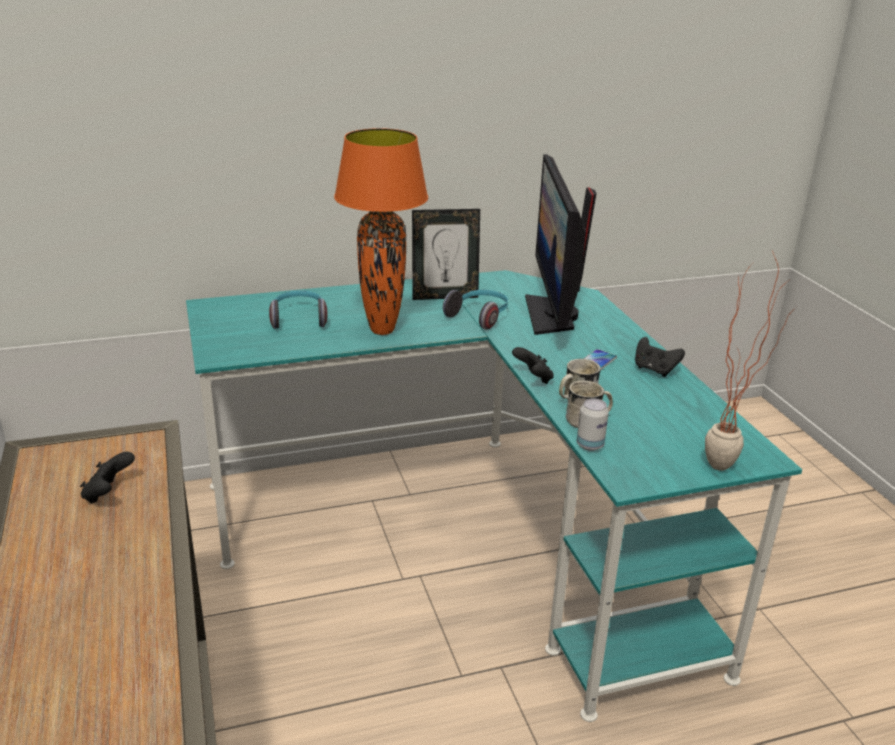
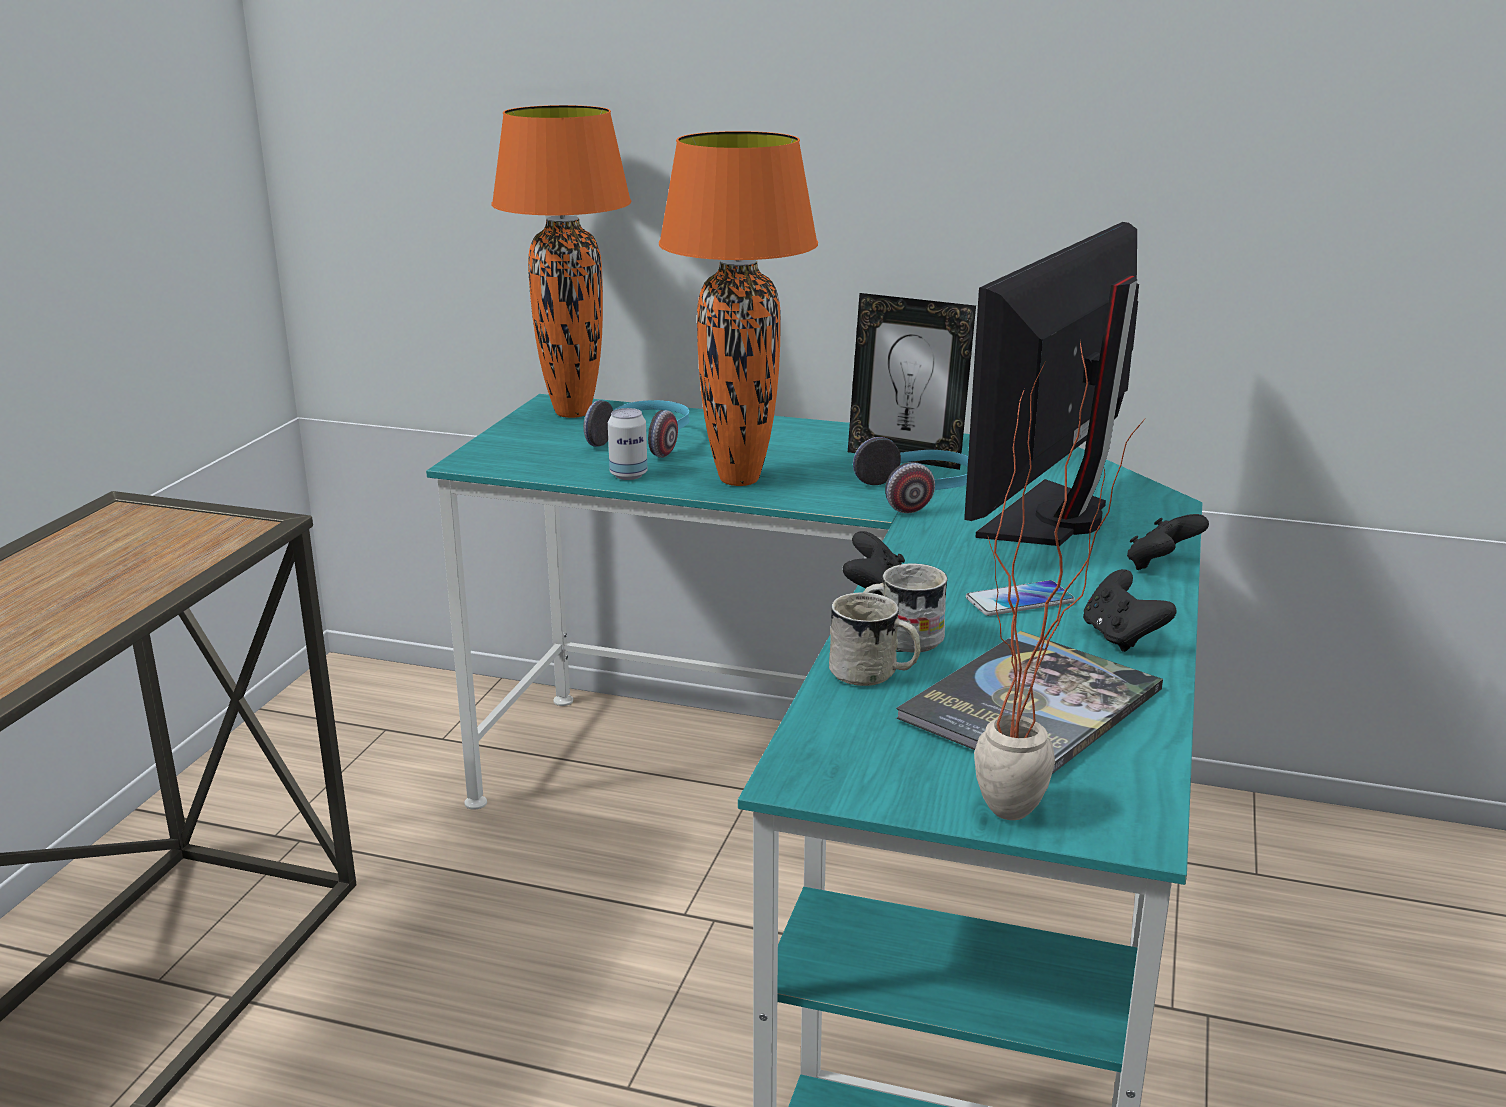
camera: 35 degrees right, 5 degrees down
black game controller [80,452,135,504] -> black game controller moved to [1127,514,1209,570]
can [577,398,609,451] -> can moved to [608,408,648,480]
none -> orange table lamp [491,105,632,418]
none -> book [896,631,1163,774]

